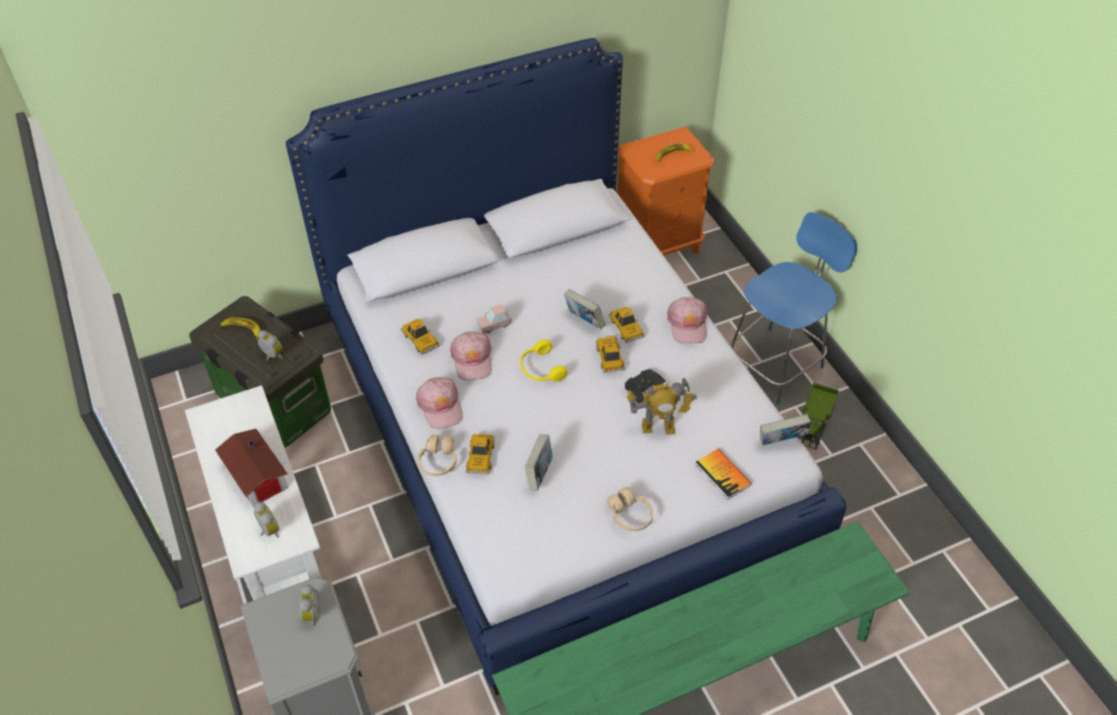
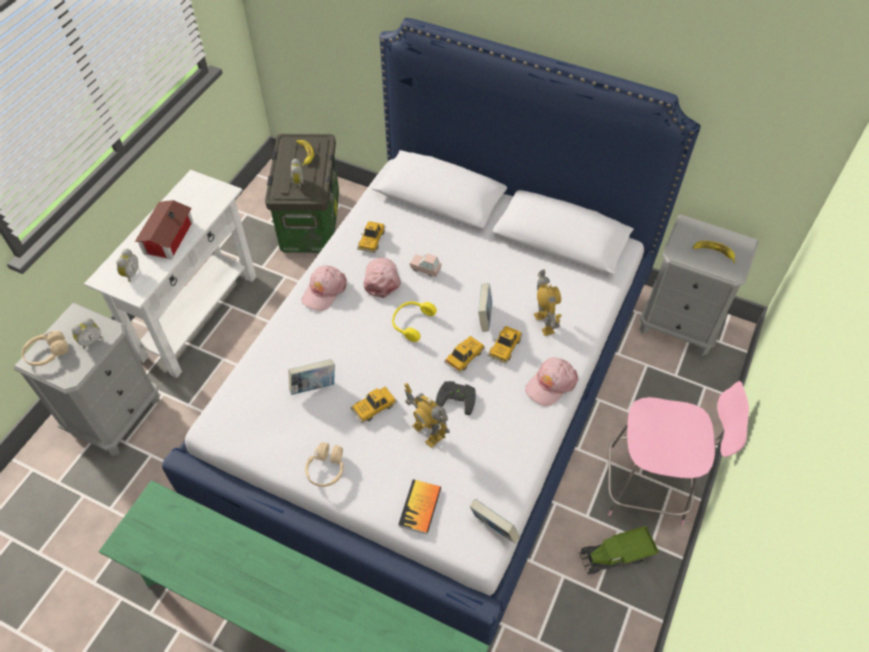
camera: 50 degrees right, 5 degrees up
beige headphones [417,435,457,476] -> beige headphones moved to [22,331,69,366]
pink cap [450,331,492,381] -> pink cap turned 135 degrees clockwise [363,258,401,298]
toy car [466,434,495,475] -> toy car moved to [351,387,397,423]
orange nightstand [617,126,714,256] -> grey nightstand [640,215,759,356]
blue stool [730,212,857,404] -> pink stool [608,381,749,525]
none -> toy robot [534,269,562,336]

